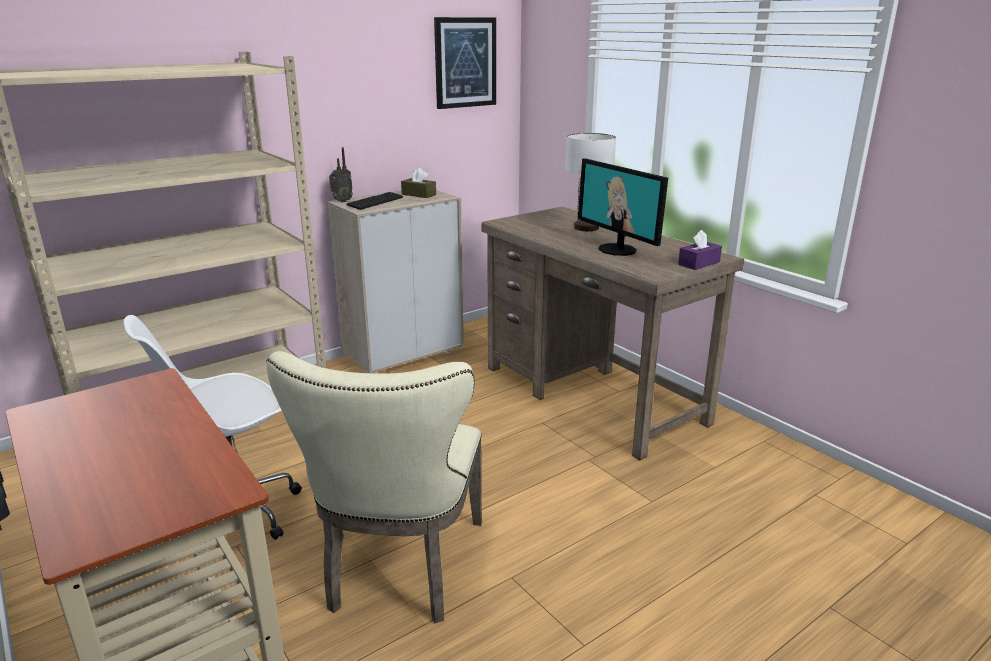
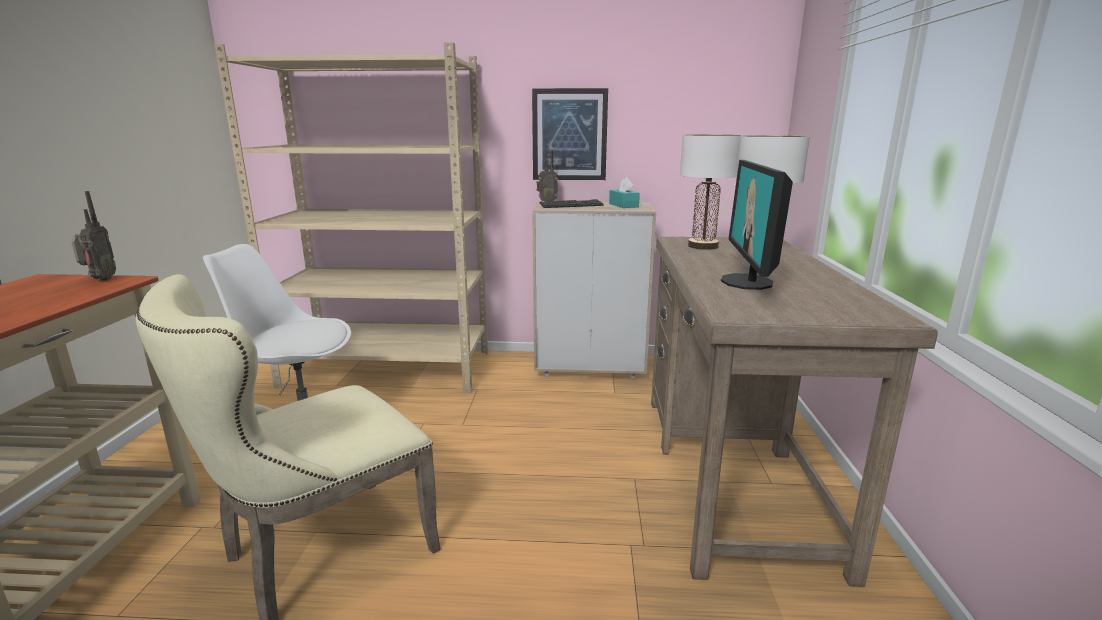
camera: 40 degrees right, 5 degrees down
brown tissue box [401,168,436,198] -> turquoise tissue box [609,177,640,208]
picture [434,17,496,109] -> picture moved to [532,88,608,180]
purple tissue box [678,230,722,270] -> none
none -> radio [72,191,116,281]
none -> table lamp [680,134,744,250]

